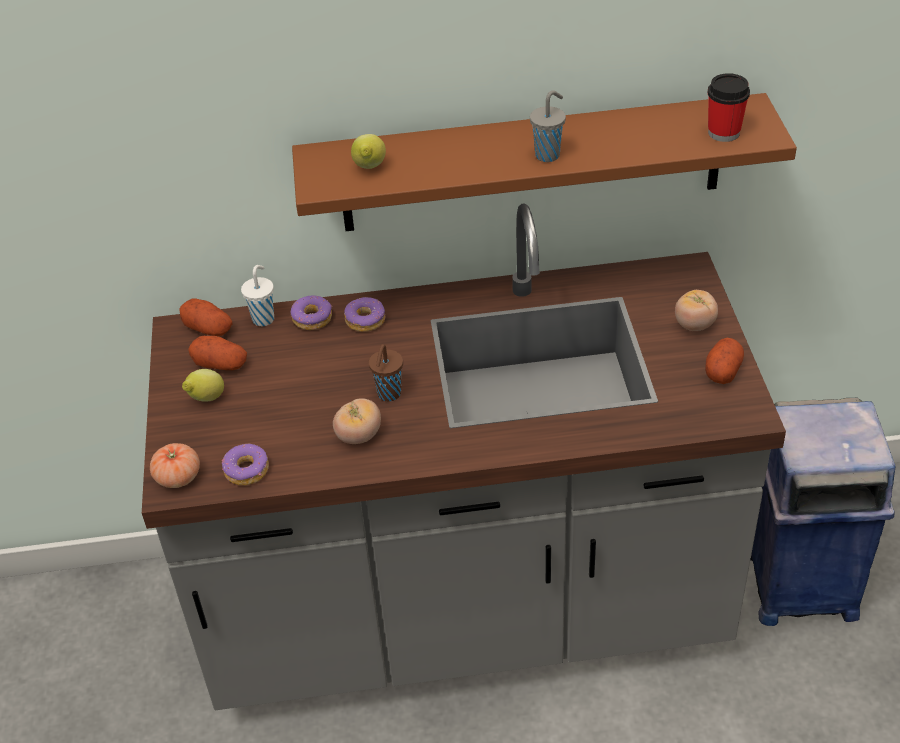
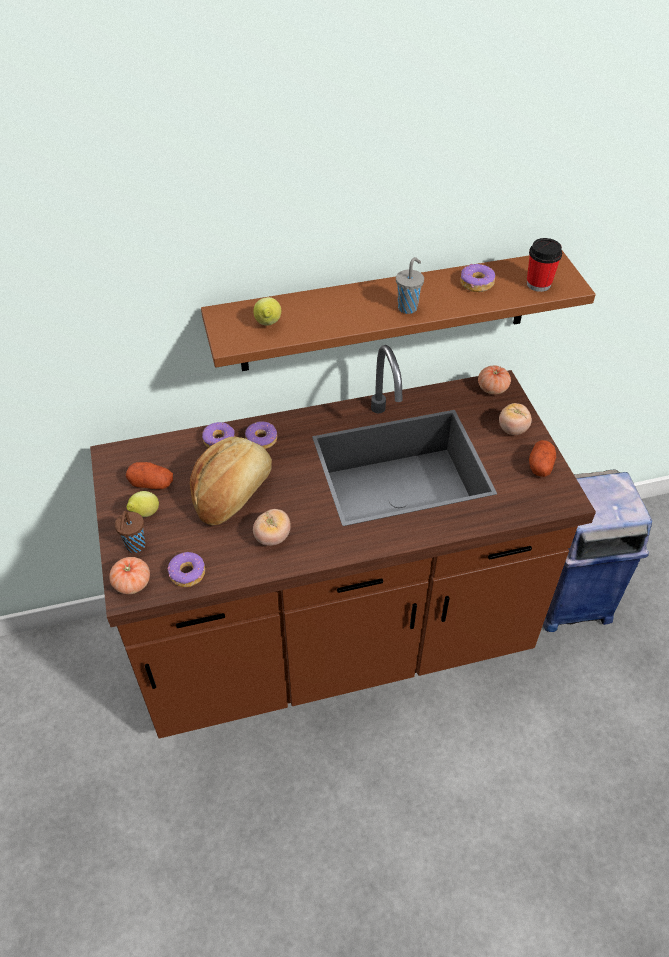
camera: 10 degrees left, 5 degrees up
grey counter [142,203,786,710] -> brown counter [90,345,596,739]
potato [179,299,232,336] -> none
white cup [241,265,274,326] -> none
brown cup [369,344,403,401] -> brown cup moved to [115,511,145,553]
none -> bread [190,437,272,525]
none -> donut [460,264,495,292]
none -> tomato [478,365,511,394]

